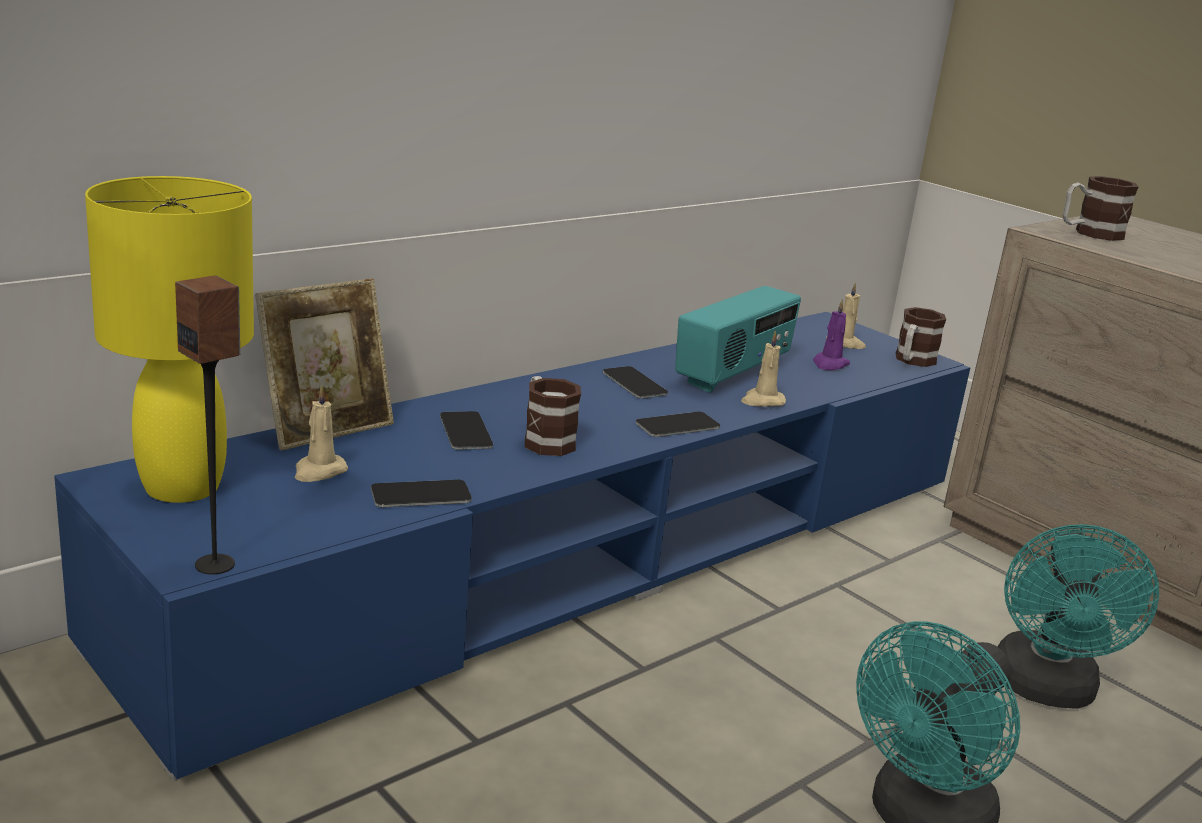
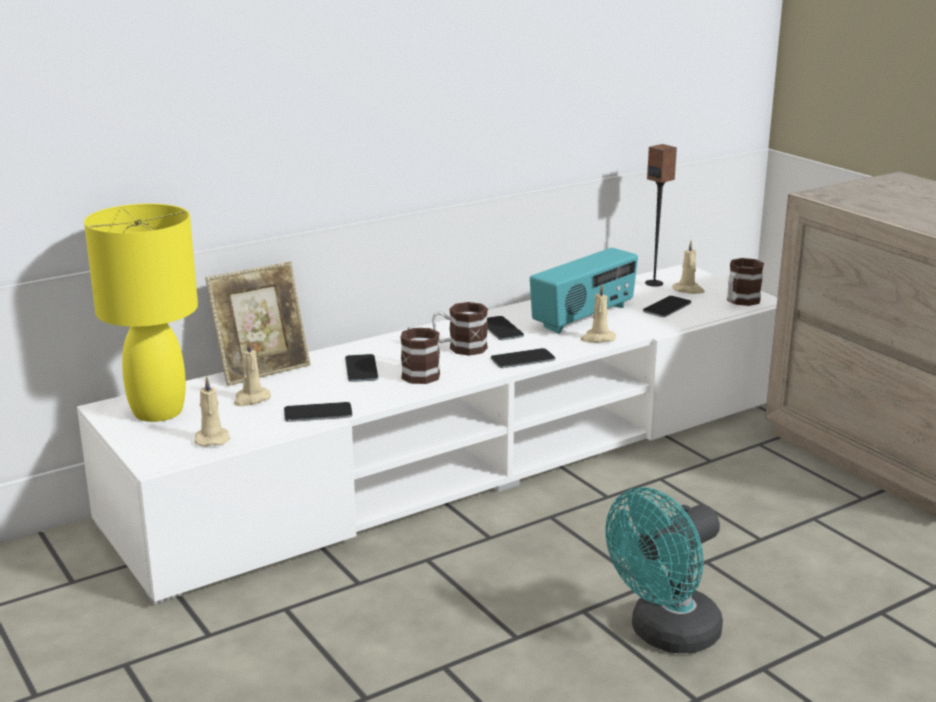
camera: 10 degrees right, 0 degrees up
blue tv stand [54,312,970,781] -> white tv stand [77,264,777,605]
speaker [175,275,240,575] -> speaker moved to [645,144,677,287]
purple candle [813,299,850,371] -> phone [643,296,691,317]
turquoise fan [998,524,1159,709] -> none
mug [1063,176,1139,241] -> mug moved to [432,302,488,356]
none -> beige candle [194,376,230,447]

